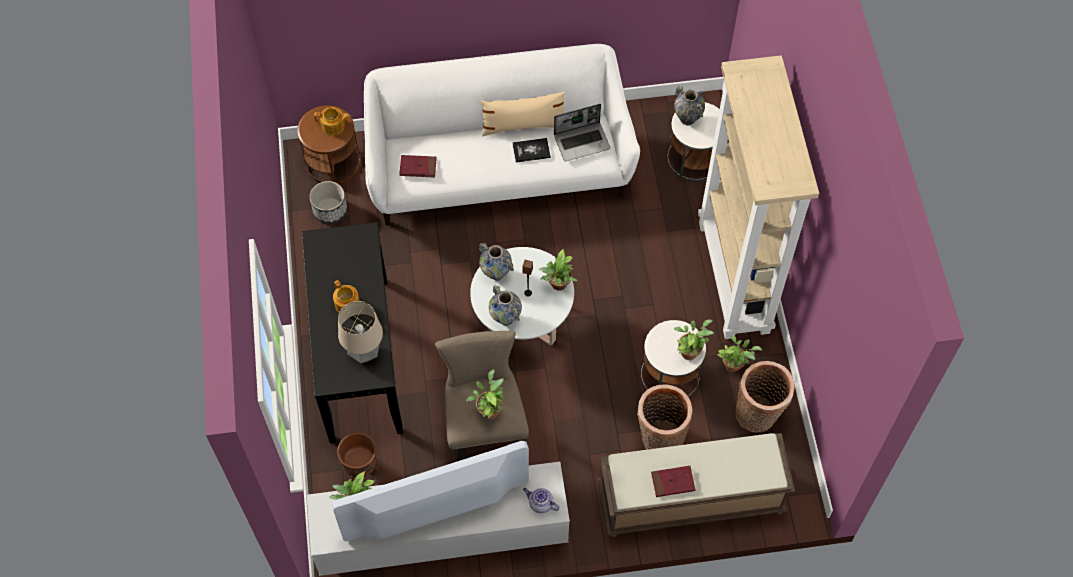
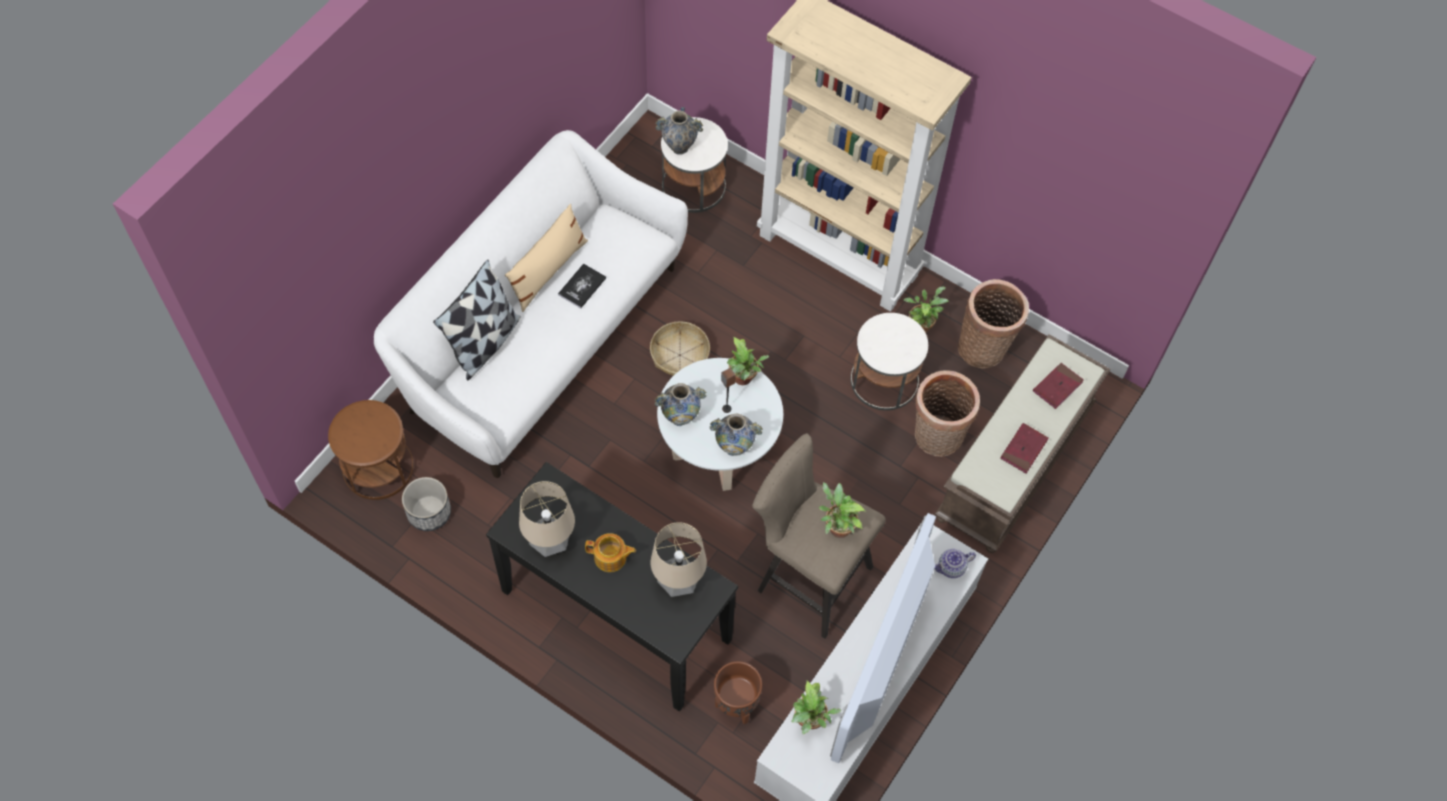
camera: 50 degrees left, 0 degrees up
teapot [314,107,350,135] -> none
red book [399,155,437,178] -> red book moved to [1033,363,1084,409]
laptop [554,104,611,161] -> none
potted plant [674,319,714,360] -> none
none -> pillow [433,260,521,381]
none -> table lamp [519,481,575,557]
none -> basket [650,321,710,376]

